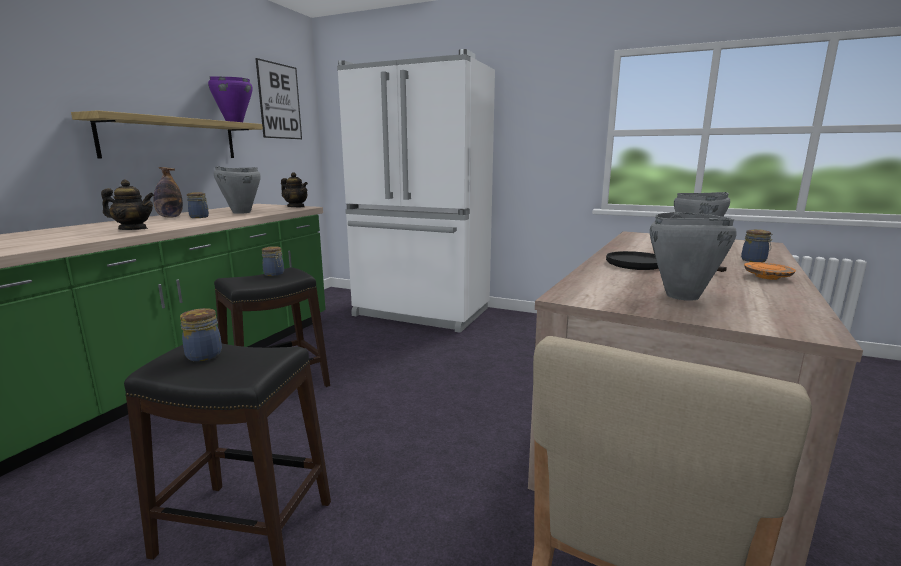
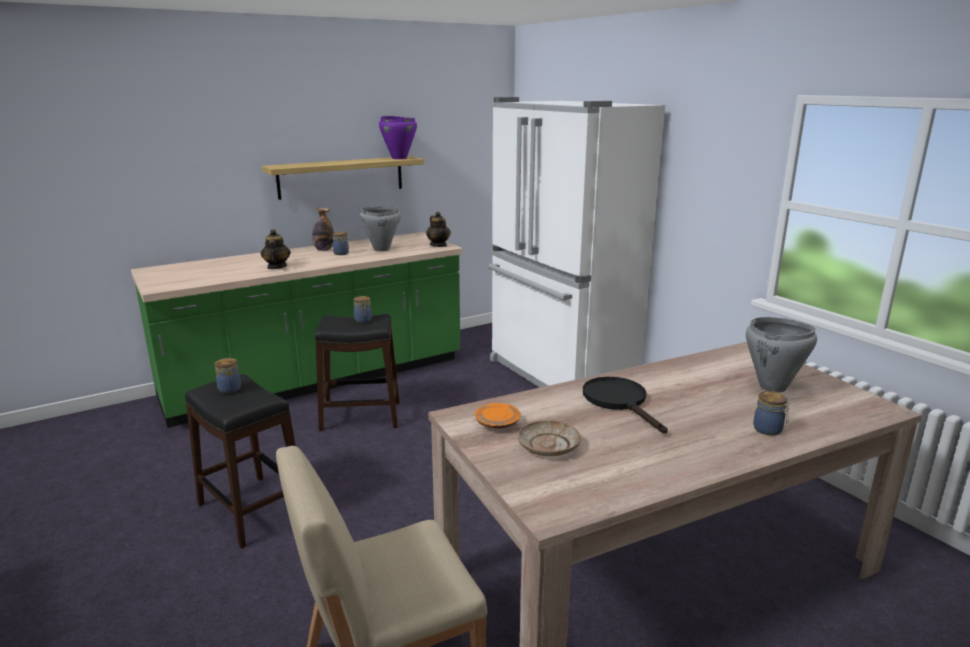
camera: 35 degrees right, 5 degrees up
teapot [101,180,154,230] -> teapot turned 135 degrees counterclockwise [261,229,291,269]
picture [255,58,302,139] -> none
grey cooking pot [650,212,737,301] -> beige plate [518,420,581,456]
orange plate [744,262,796,280] -> orange plate moved to [475,403,520,429]

